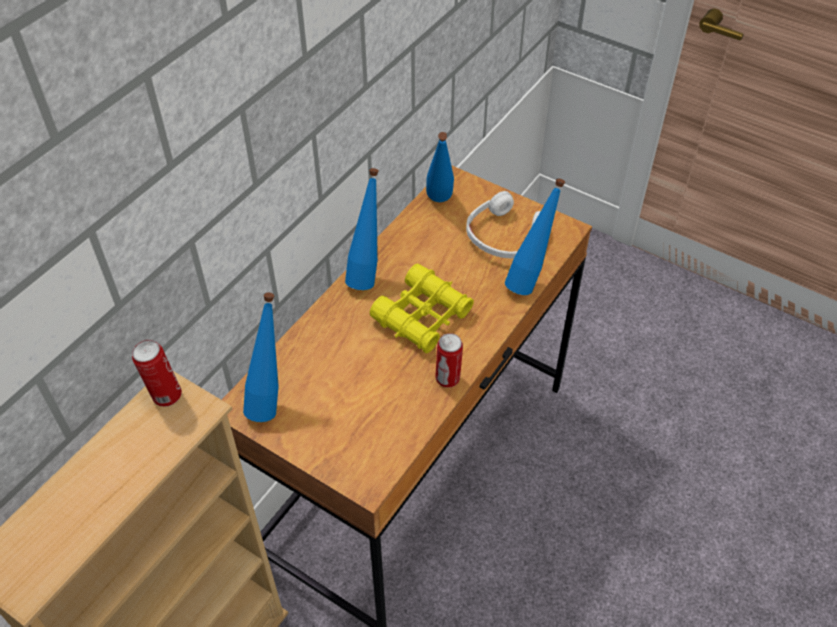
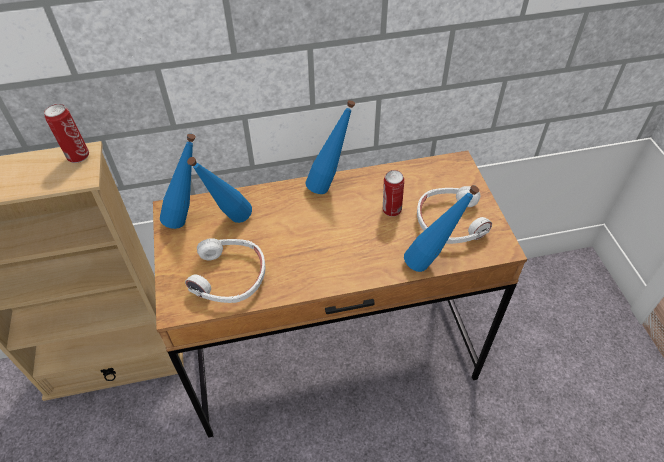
camera: 45 degrees right, 0 degrees up
yellow binoculars [370,264,474,354] -> none
blue bottle [426,132,454,202] -> blue bottle moved to [187,157,252,223]
can [435,333,463,388] -> can moved to [383,170,404,217]
none -> white headphones [185,238,265,303]

